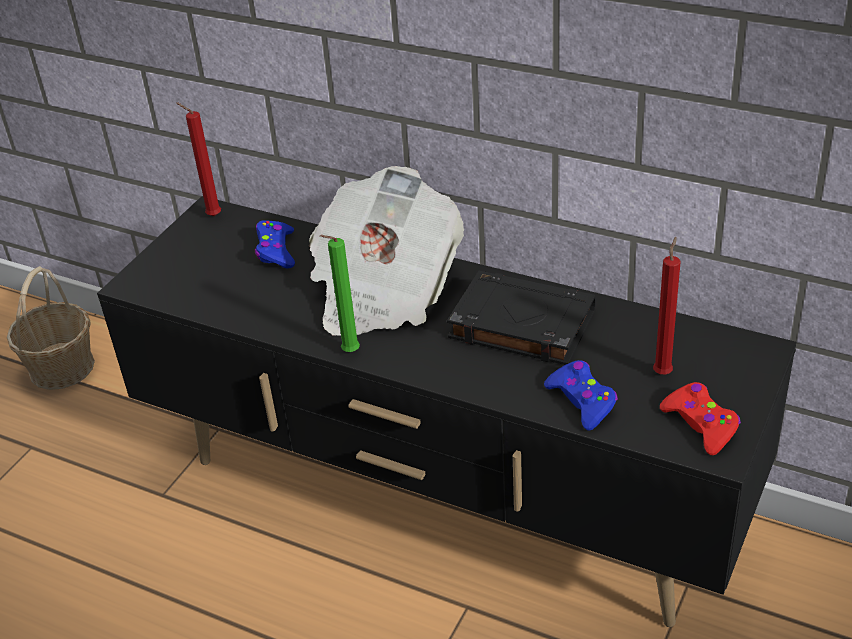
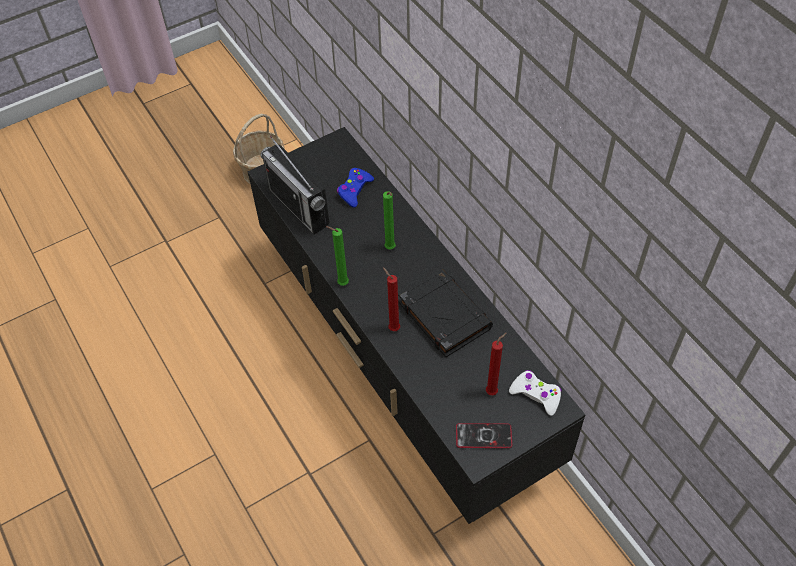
camera: 30 degrees right, 15 degrees up
red candle [176,102,221,216] -> red candle moved to [383,268,400,331]
newspaper [308,166,464,336] -> green candle [383,191,396,250]
blue game controller [544,360,618,430] -> none
red game controller [660,382,741,455] -> phone [456,423,512,448]
none -> radio [261,136,330,235]
none -> white game controller [509,370,562,416]

